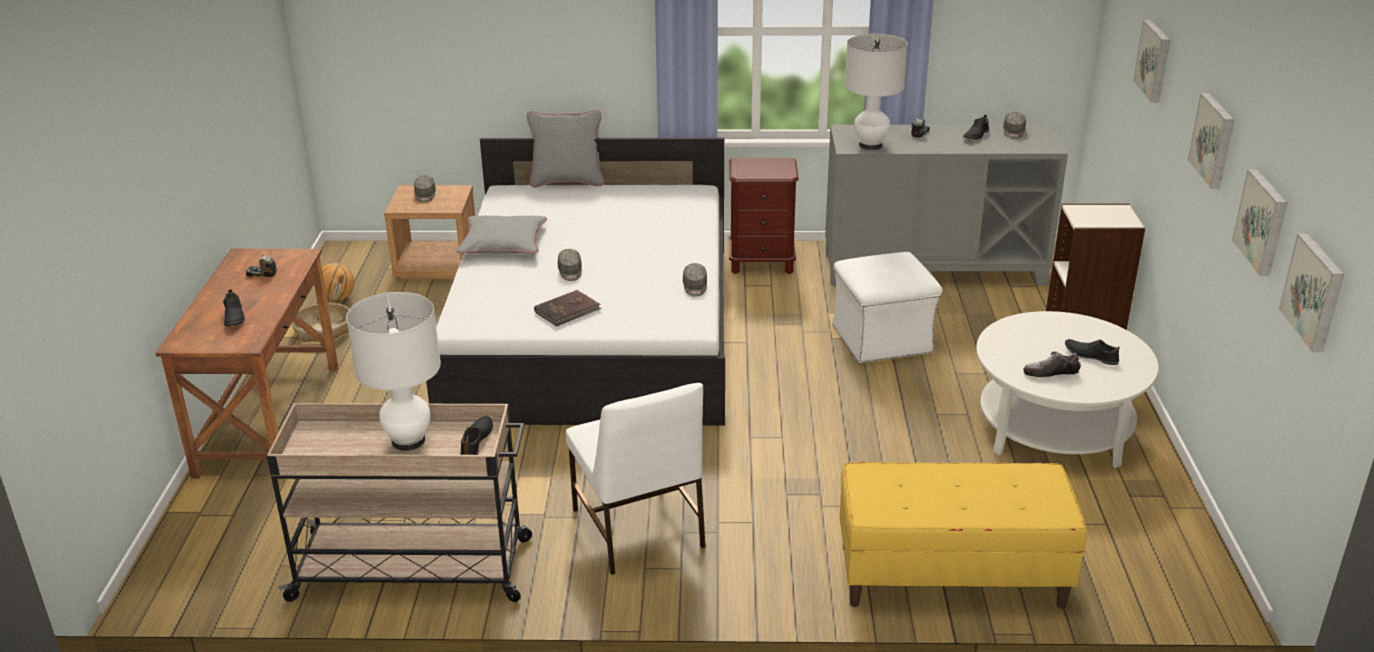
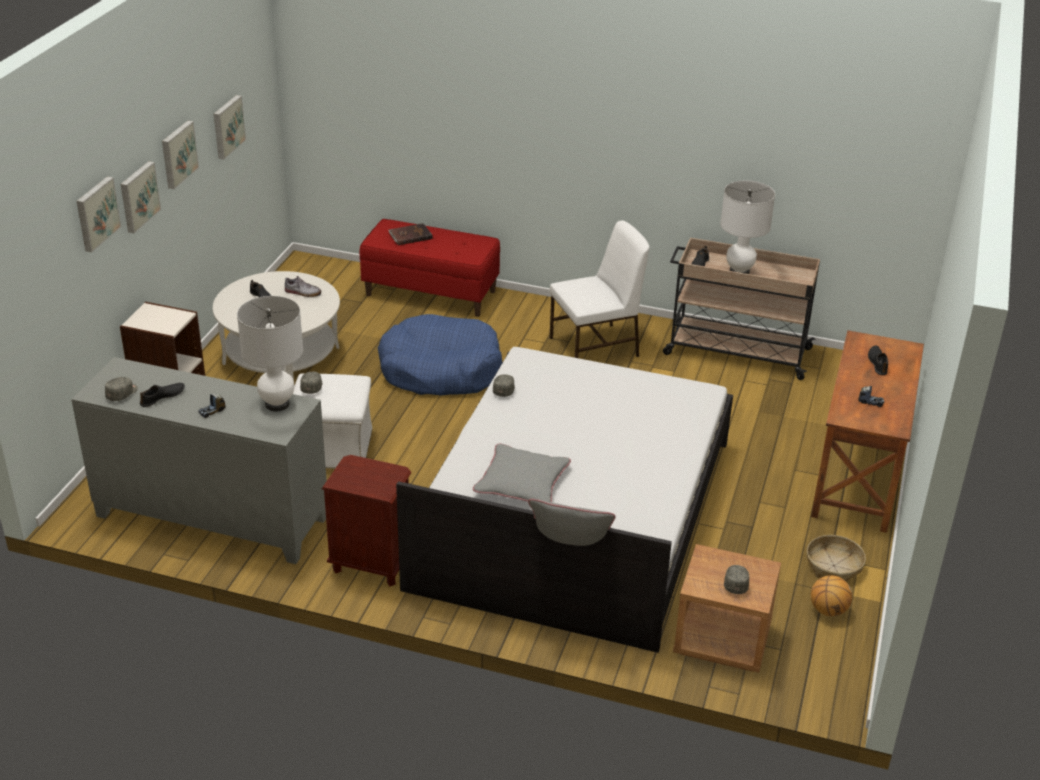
camera: 165 degrees left, 5 degrees up
grey pillow [456,216,547,254] -> grey pillow moved to [473,444,571,502]
brown book [534,290,602,326] -> brown book moved to [388,223,433,245]
grey cap [558,249,582,281] -> grey cap moved to [300,372,323,394]
white chair [566,383,705,575] -> white chair turned 75 degrees clockwise [550,220,649,358]
yellow bench [840,462,1087,609] -> red bench [360,219,500,317]
picture [1279,234,1344,352] -> picture moved to [121,161,161,233]
none -> blue dog bed [378,314,502,395]

